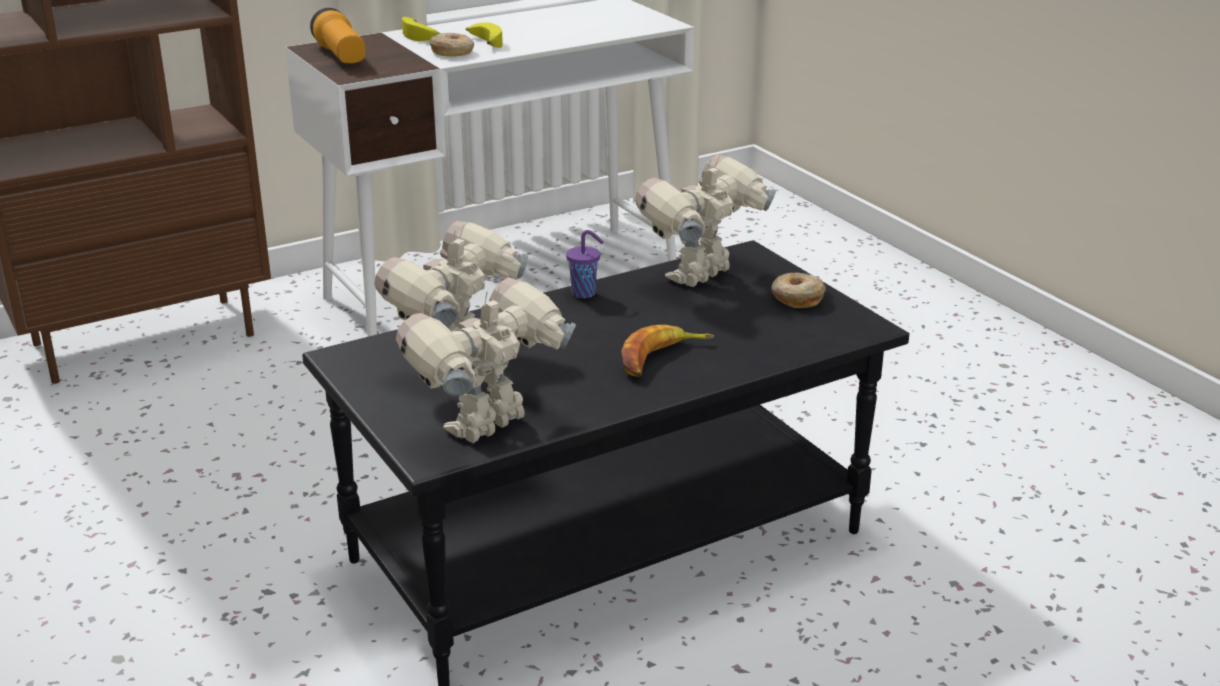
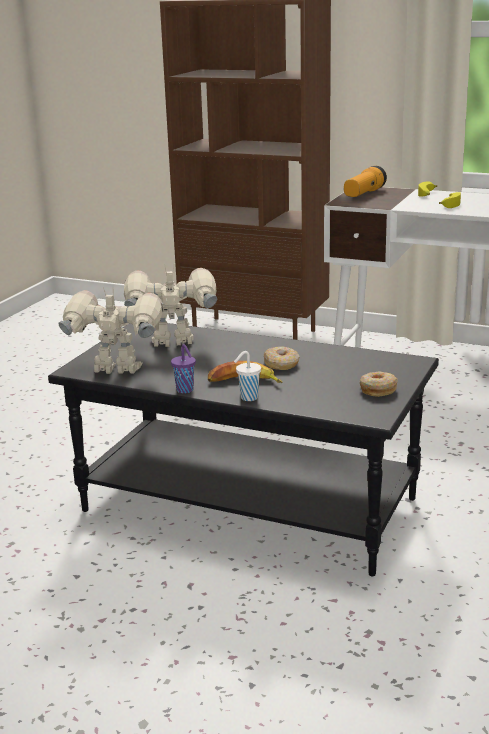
camera: 55 degrees right, 5 degrees down
donut [429,33,474,57] -> donut moved to [264,346,299,370]
purple cup [566,230,604,298] -> purple cup moved to [171,344,196,393]
toy robot [635,155,776,287] -> none
none -> white cup [234,351,261,401]

